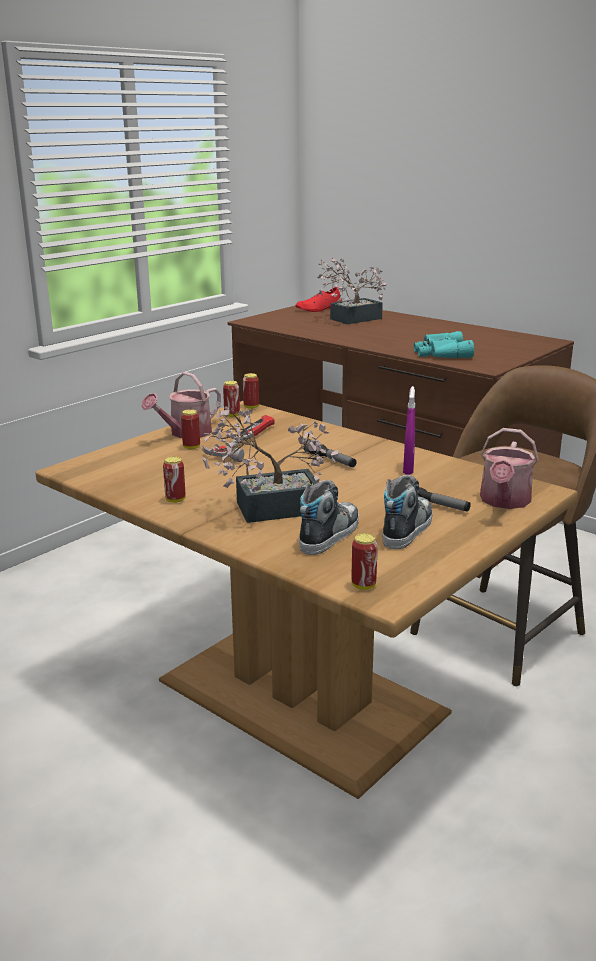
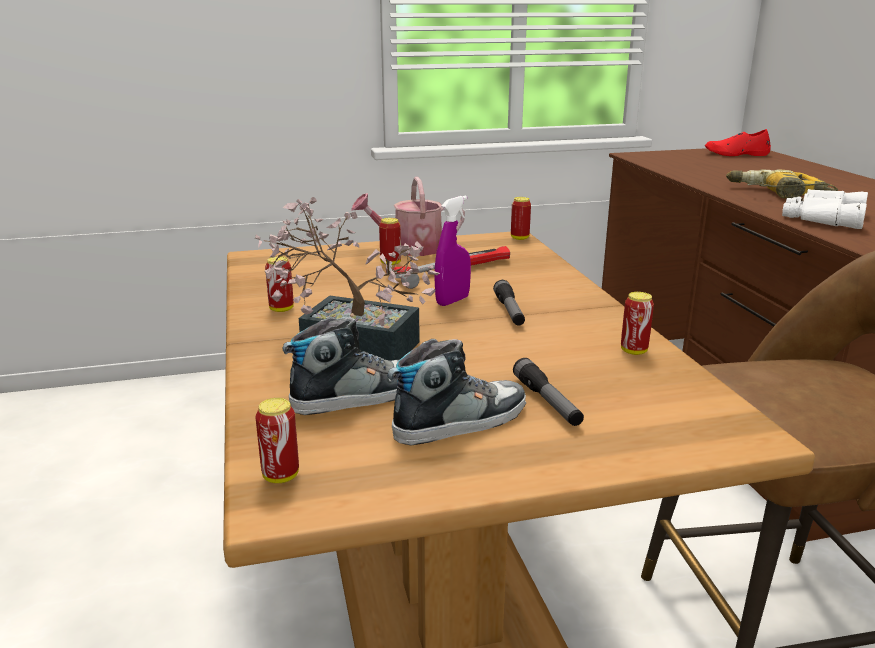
camera: 35 degrees right, 0 degrees up
can [223,381,240,417] -> can moved to [621,292,654,355]
potted plant [317,257,386,325] -> none
purple spray bottle [403,386,415,475] -> purple spray bottle moved to [434,196,471,306]
turquoise binoculars [414,331,474,358] -> white binoculars [782,189,868,229]
watering can [480,428,539,509] -> none
none -> power drill [726,169,838,199]

